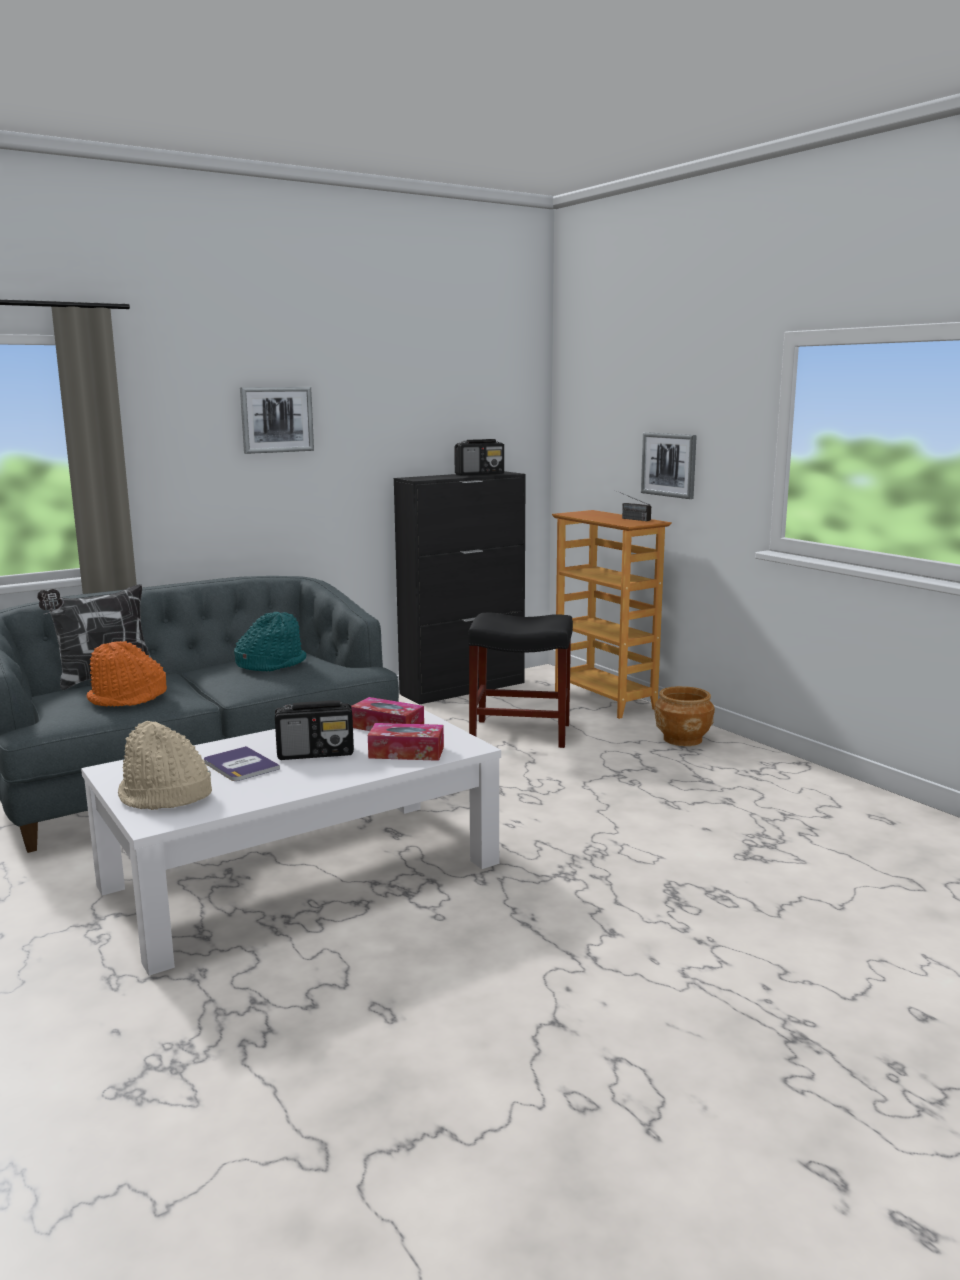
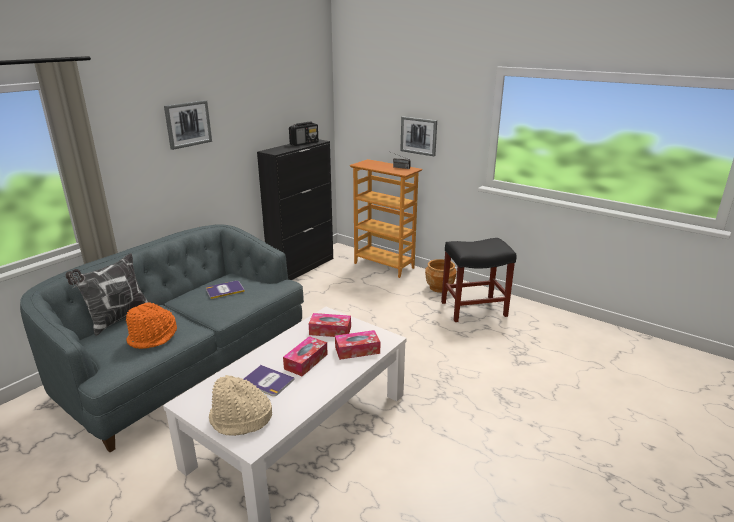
camera: 20 degrees left, 10 degrees up
turquoise hat [234,612,306,671] -> book [206,281,245,299]
radio [275,700,354,760] -> tissue box [283,336,328,376]
black stool [468,613,573,748] -> black stool moved to [441,238,517,322]

